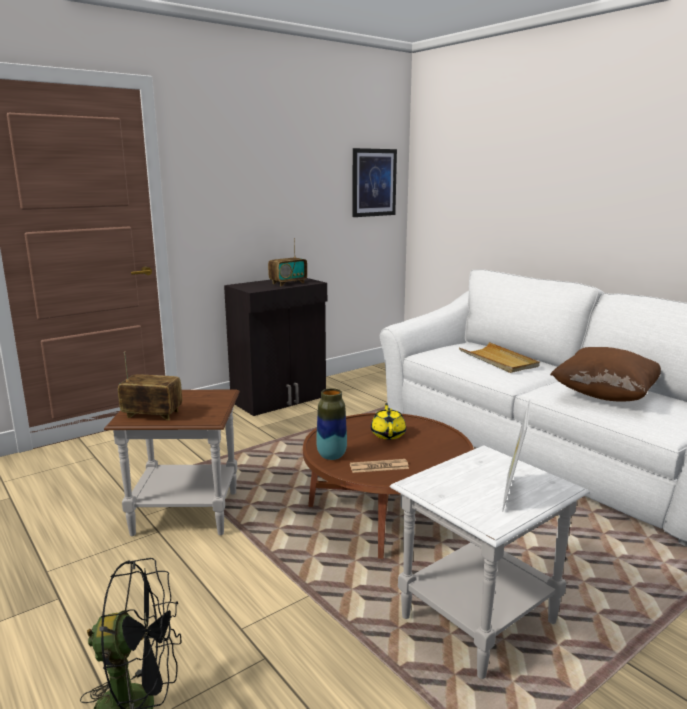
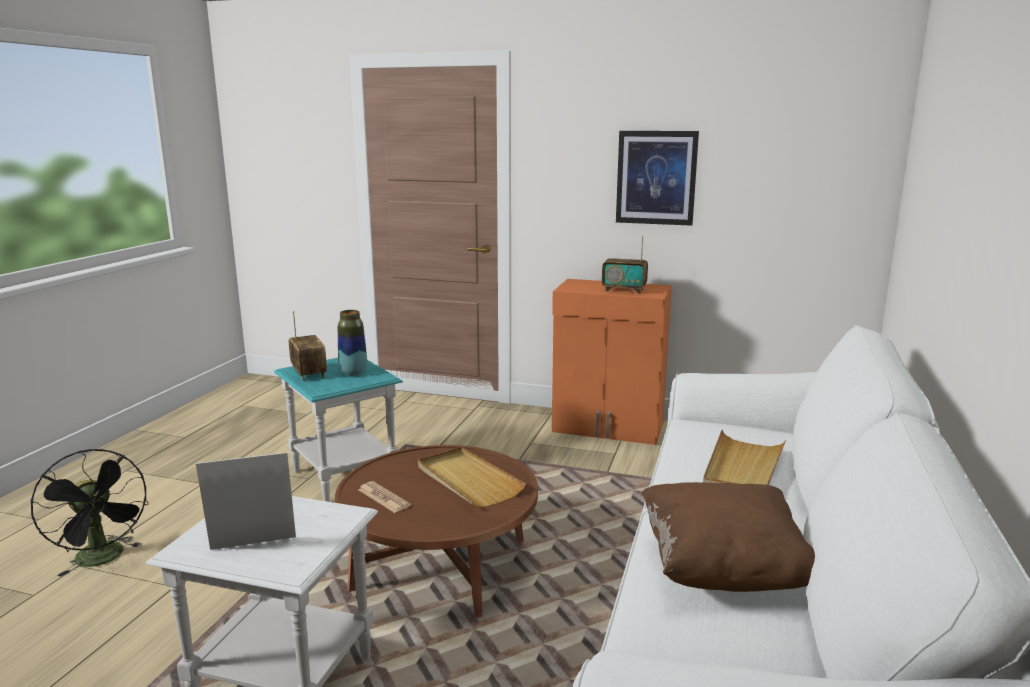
camera: 55 degrees right, 0 degrees up
brown side table [104,390,240,536] -> turquoise side table [274,358,403,502]
black cabinet [224,278,327,416] -> orange cabinet [552,279,672,445]
vase [316,388,347,460] -> vase moved to [338,310,367,376]
picture [352,148,397,217] -> picture moved to [616,131,699,226]
yellow teapot [371,403,406,440] -> beige tray [418,447,526,508]

